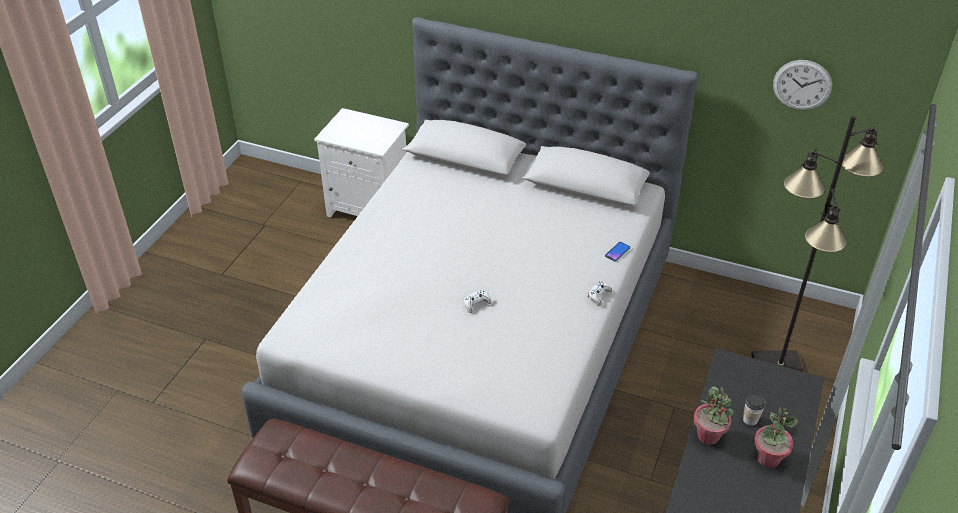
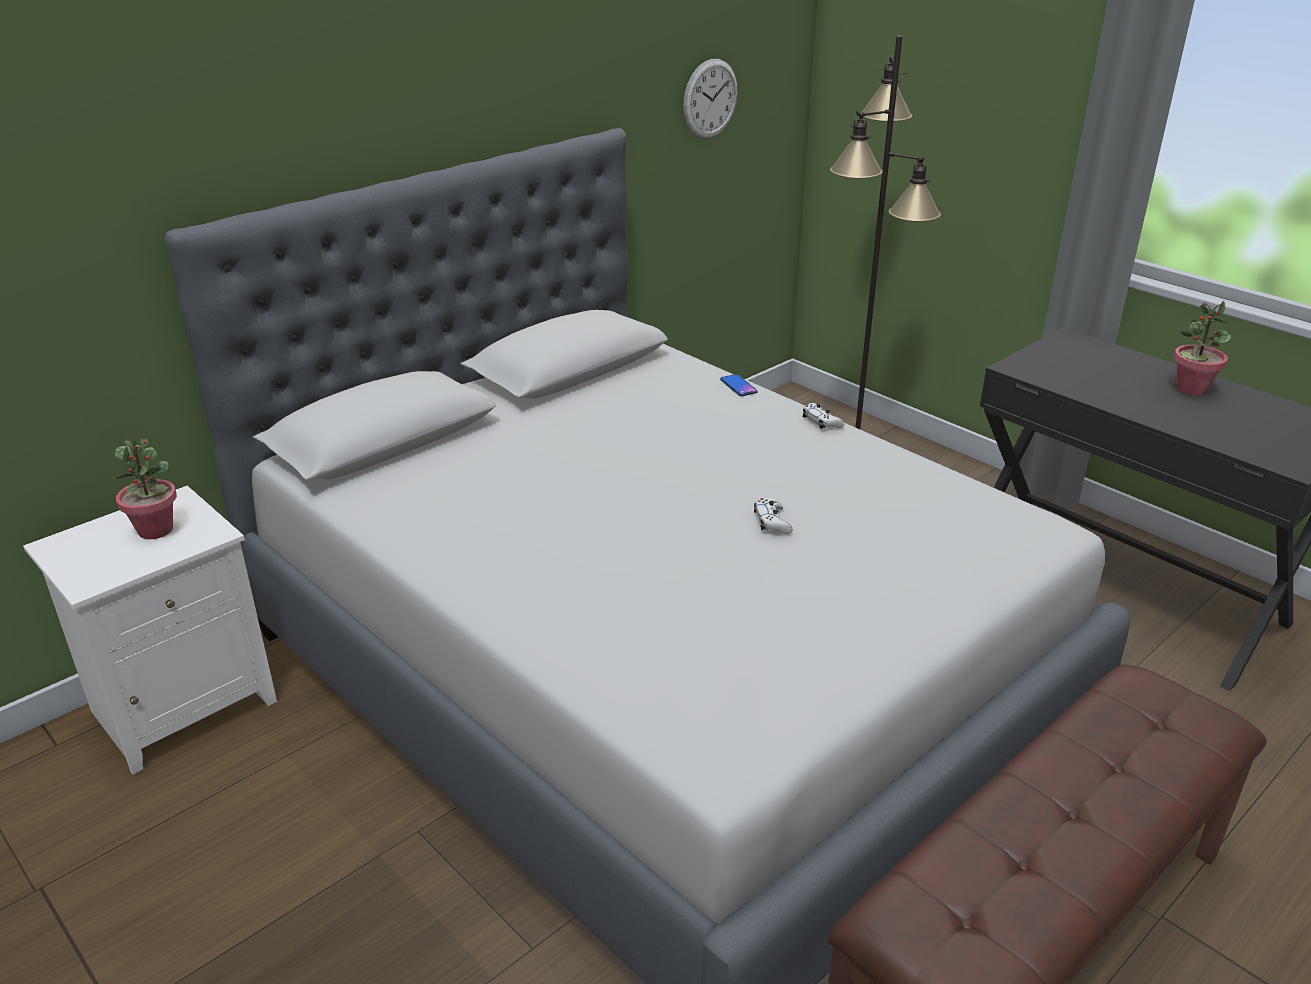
camera: 65 degrees left, 10 degrees down
potted plant [694,386,734,445] -> potted plant moved to [113,437,177,539]
cup [743,394,765,426] -> none

